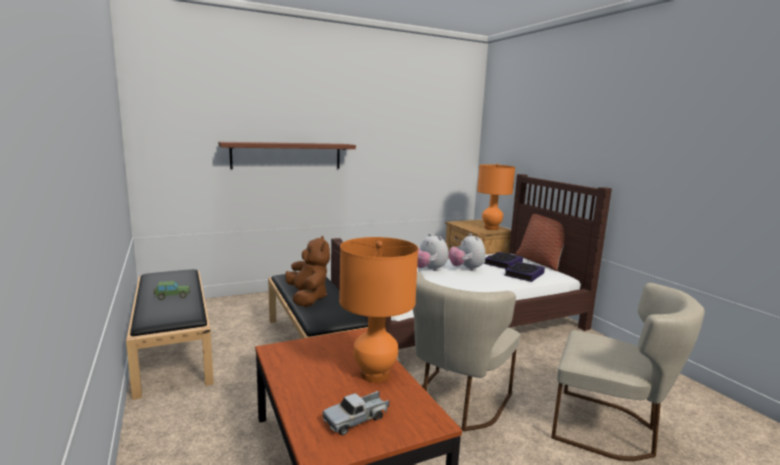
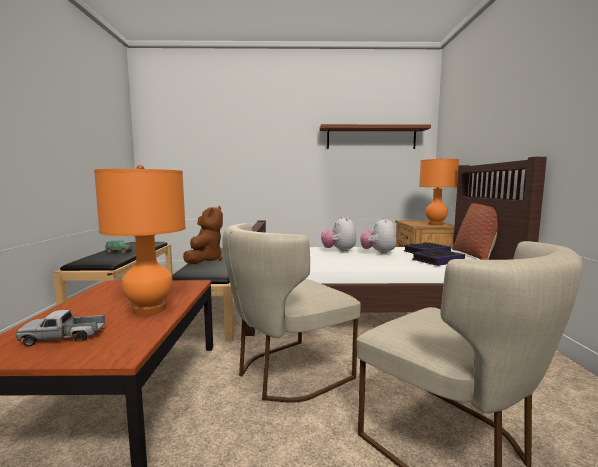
camera: 25 degrees right, 5 degrees down
shelf [218,142,356,169] -> shelf moved to [319,124,431,149]

